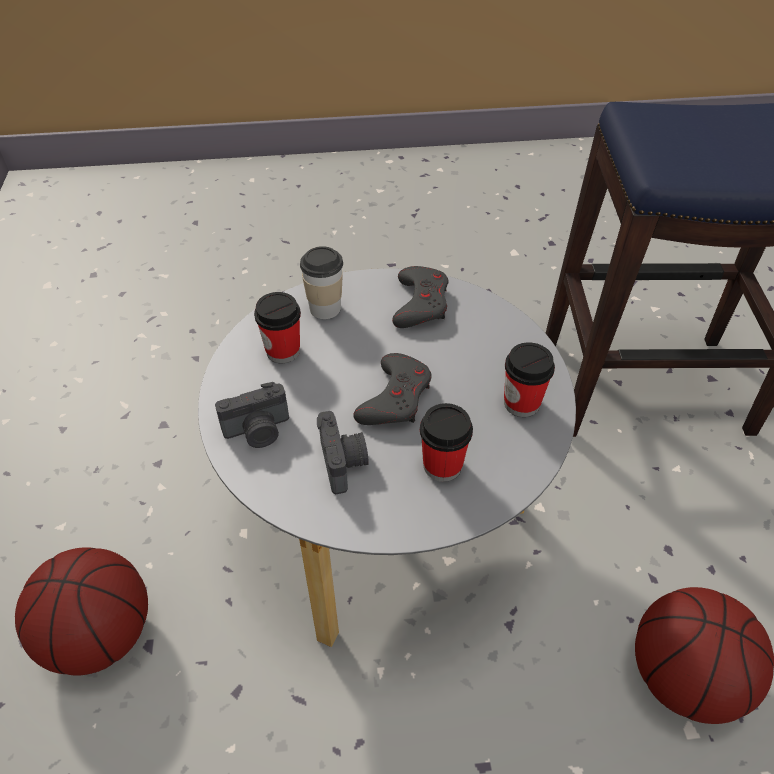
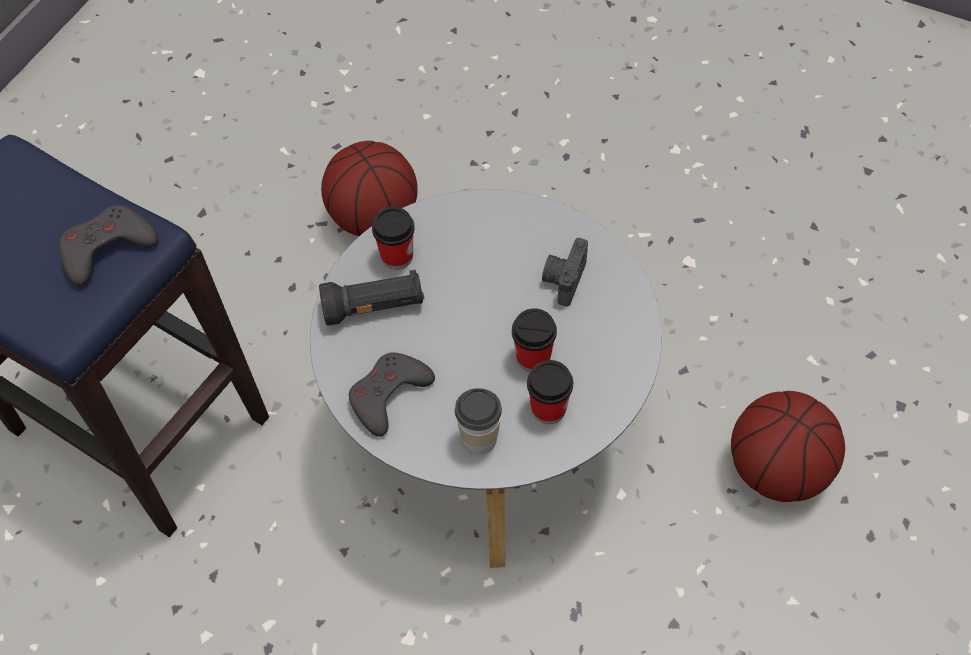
camera: 145 degrees left, 10 degrees up
camera [215,382,289,448] -> none
grey game controller [353,353,431,425] -> grey game controller moved to [59,205,159,286]
cup [420,403,473,482] -> cup moved to [512,308,557,372]
none -> black flashlight [319,270,424,326]

